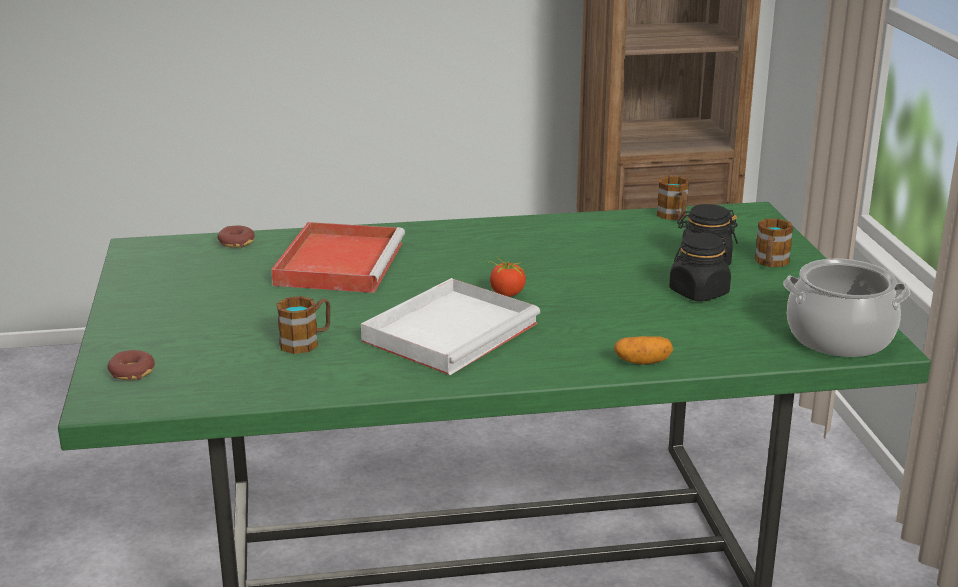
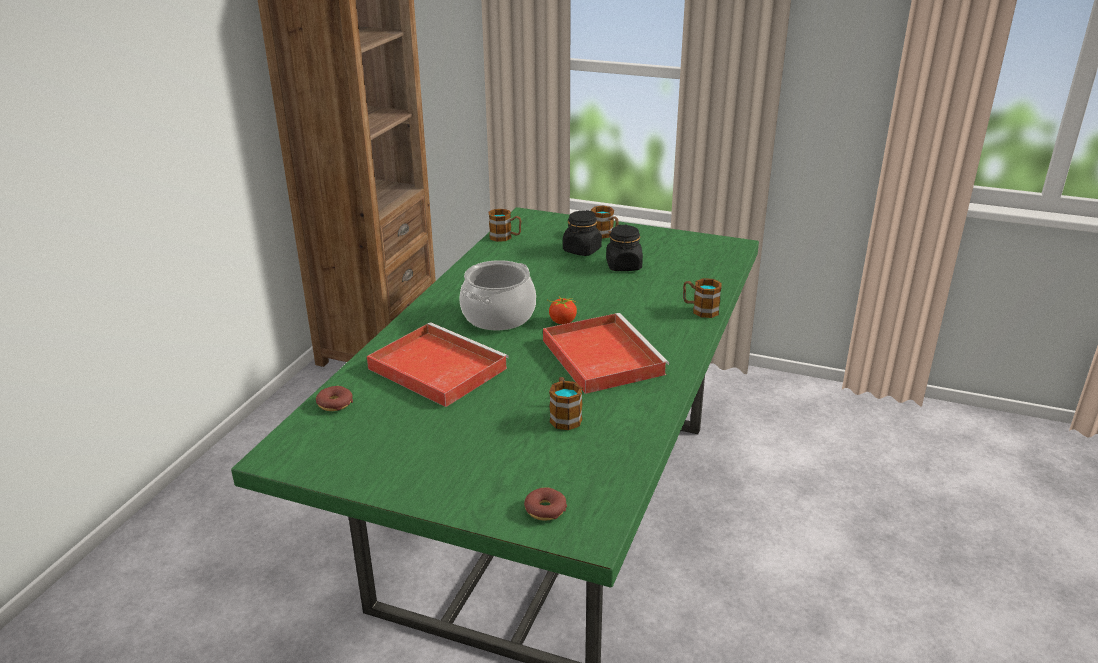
camera: 60 degrees left, 5 degrees up
white tray [361,278,540,375] -> red tray [543,313,669,394]
potato [614,336,673,365] -> mug [683,278,722,318]
cooking pot [783,259,910,357] -> cooking pot moved to [459,260,536,330]

